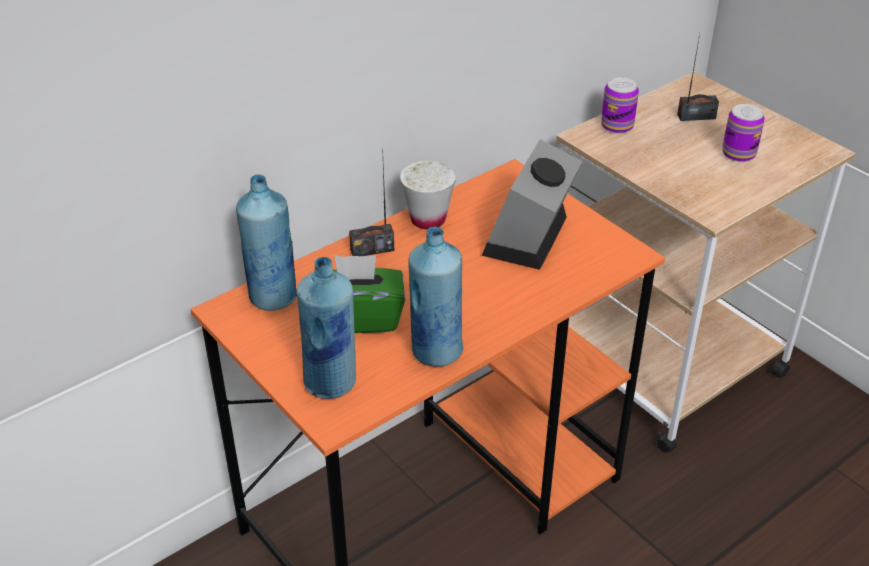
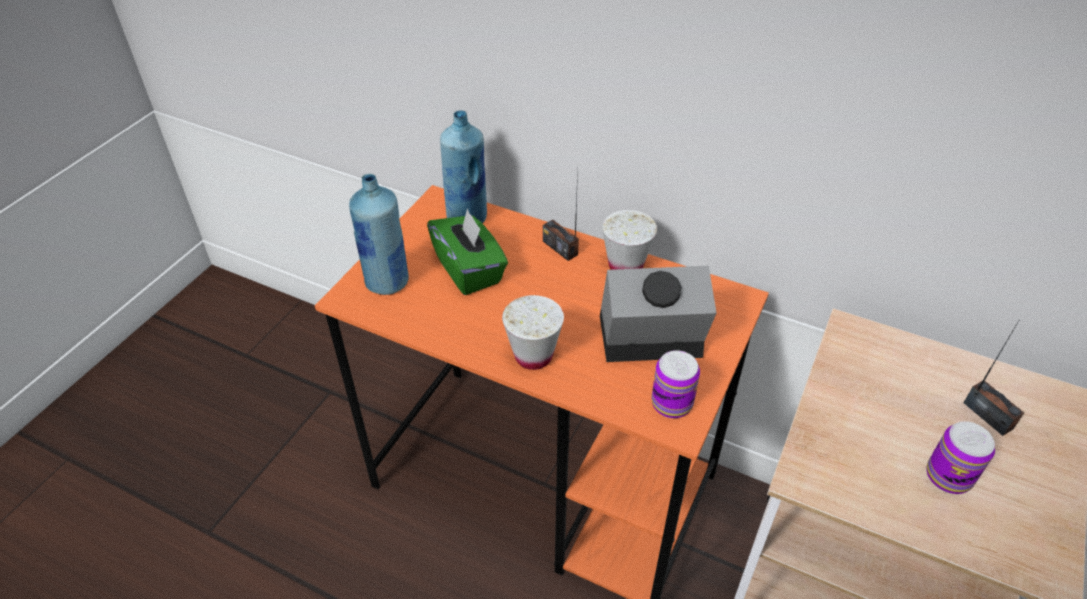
camera: 65 degrees right, 5 degrees up
blue bottle [408,227,463,367] -> none
can [601,77,639,134] -> can moved to [651,350,700,418]
none -> white cup [502,295,564,370]

